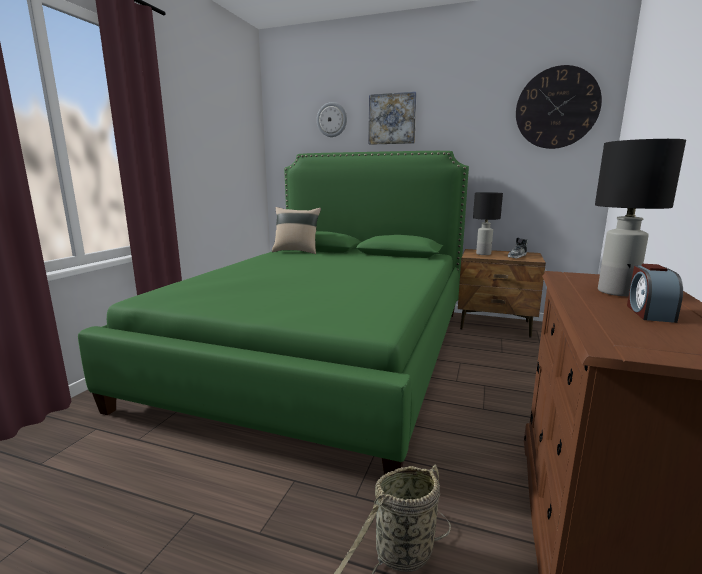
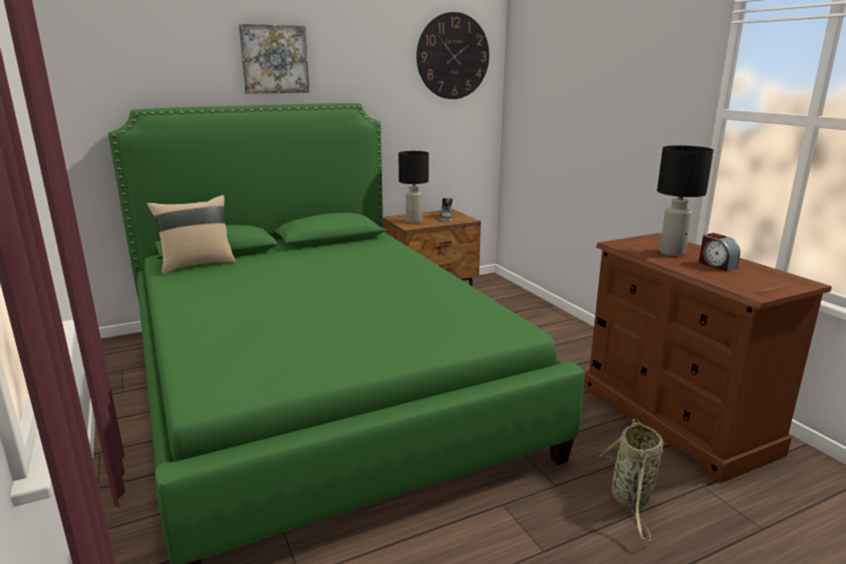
camera: 45 degrees left, 5 degrees up
wall clock [317,102,347,137] -> none

